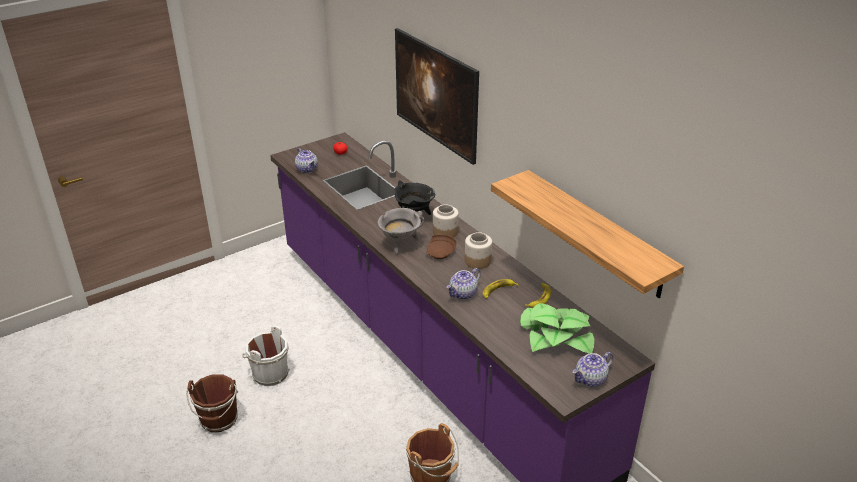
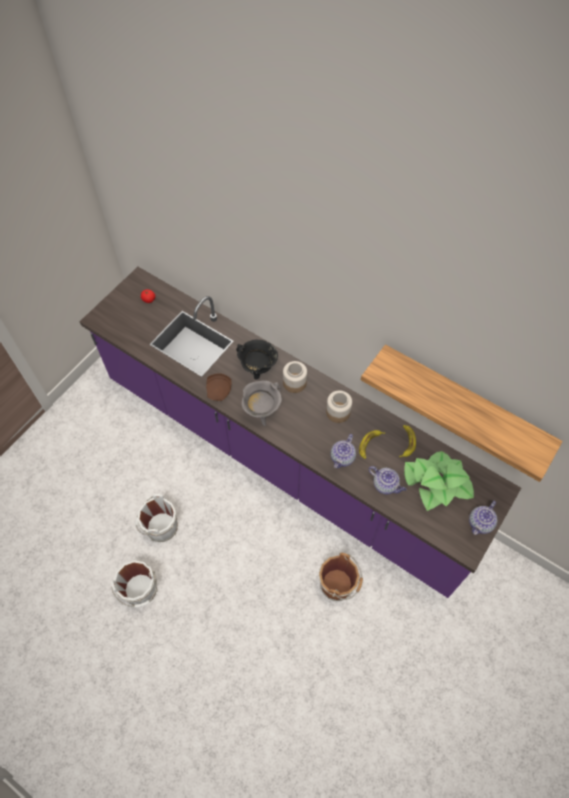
camera: 20 degrees left, 25 degrees up
brown bucket [186,374,238,432] -> white bucket [111,560,158,608]
teapot [295,148,318,173] -> teapot moved to [369,466,407,495]
picture [395,28,479,165] -> none
brown plate [426,235,457,259] -> brown plate moved to [206,373,231,401]

